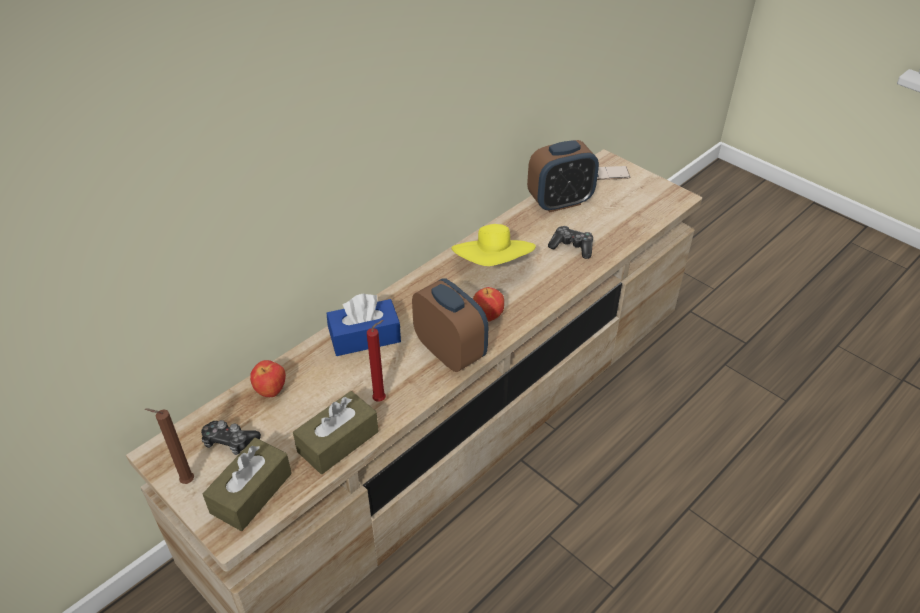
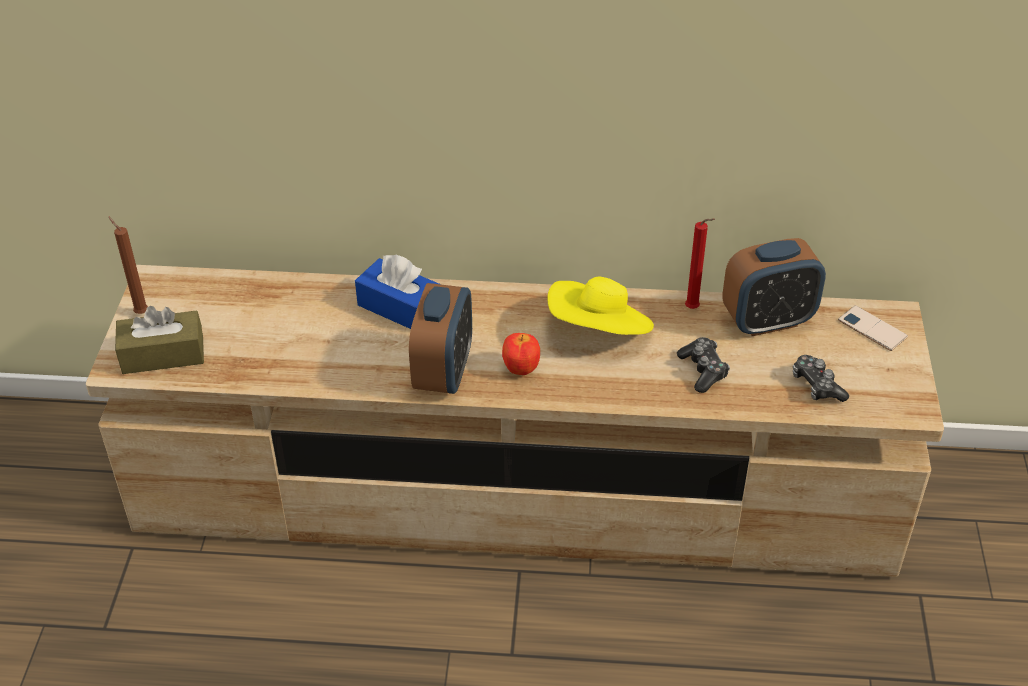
camera: 50 degrees right, 0 degrees up
game controller [201,420,261,455] -> game controller moved to [793,355,849,402]
apple [250,360,286,397] -> none
brown tissue box [293,391,379,474] -> none
red candle [367,320,386,402] -> red candle moved to [685,218,715,309]
alarm clock [527,140,599,213] -> alarm clock turned 45 degrees counterclockwise [722,238,826,336]

